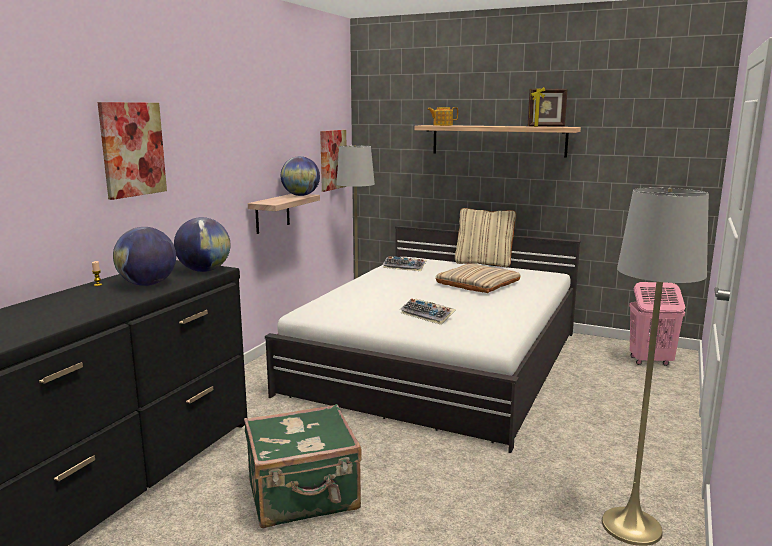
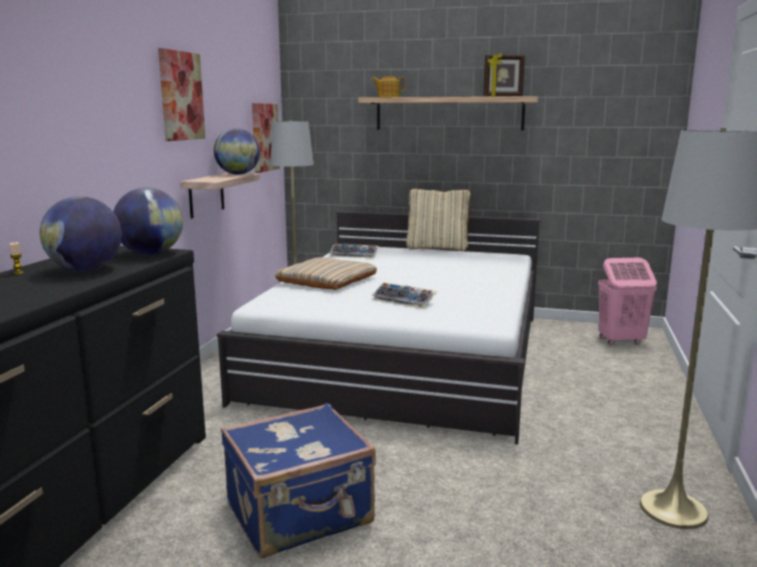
camera: 10 degrees left, 0 degrees up
picture [98,102,167,200] -> picture moved to [158,48,205,141]
green suitcase [244,404,362,528] -> blue suitcase [221,403,376,558]
beige pillow [435,264,521,293] -> beige pillow moved to [275,257,377,290]

